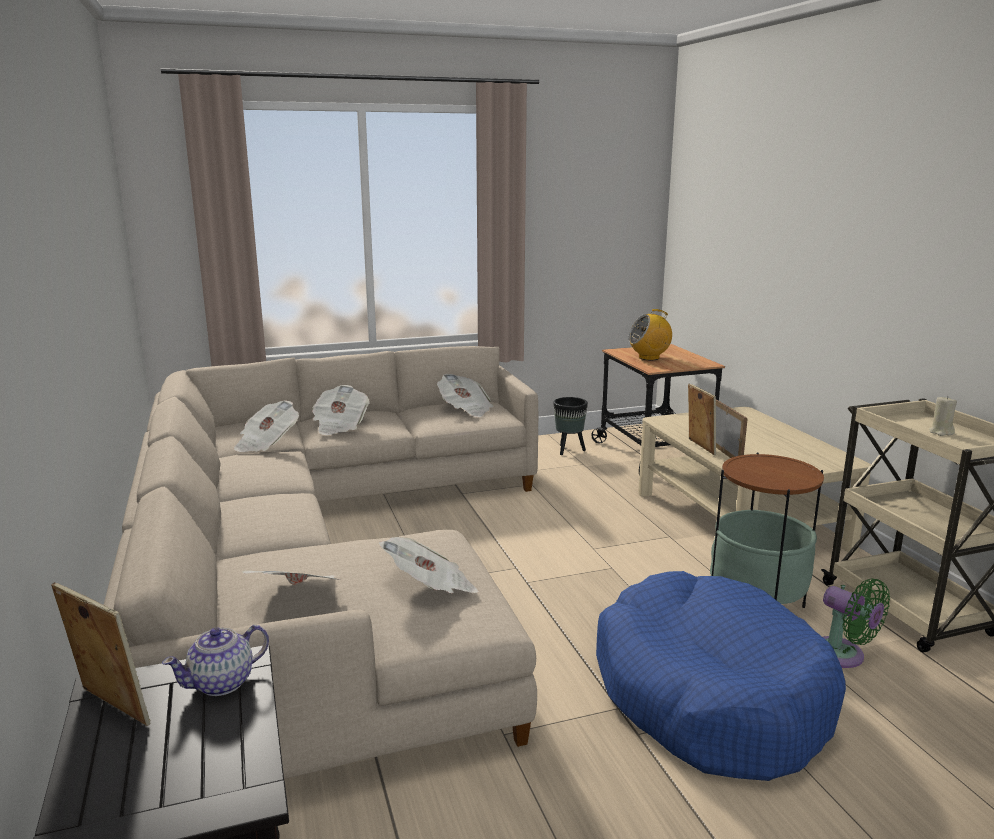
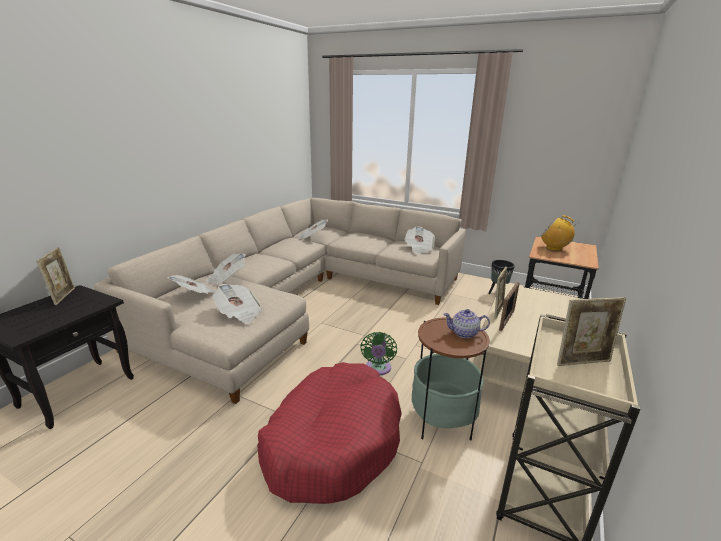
camera: 45 degrees right, 5 degrees up
teapot [162,625,269,696] -> teapot moved to [443,309,490,338]
newspaper [312,385,370,435] -> newspaper moved to [205,253,246,285]
blue dog bed [596,571,846,781] -> red dog bed [257,362,402,504]
green fan [823,579,890,668] -> green fan moved to [360,332,397,375]
beige candle [929,397,957,436] -> picture frame [557,297,626,366]

